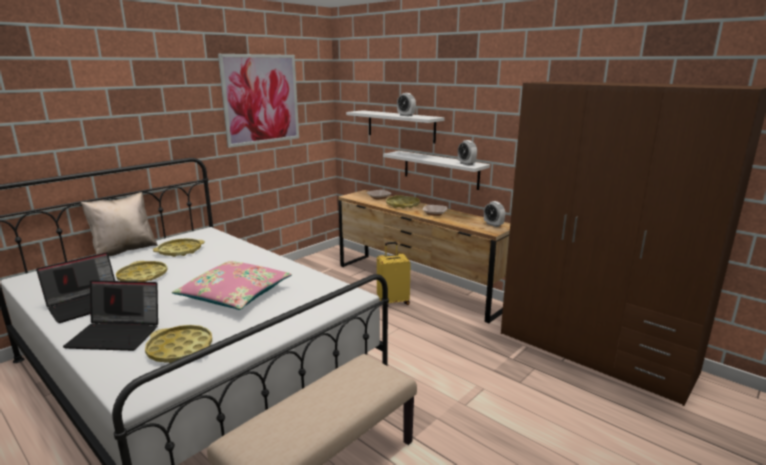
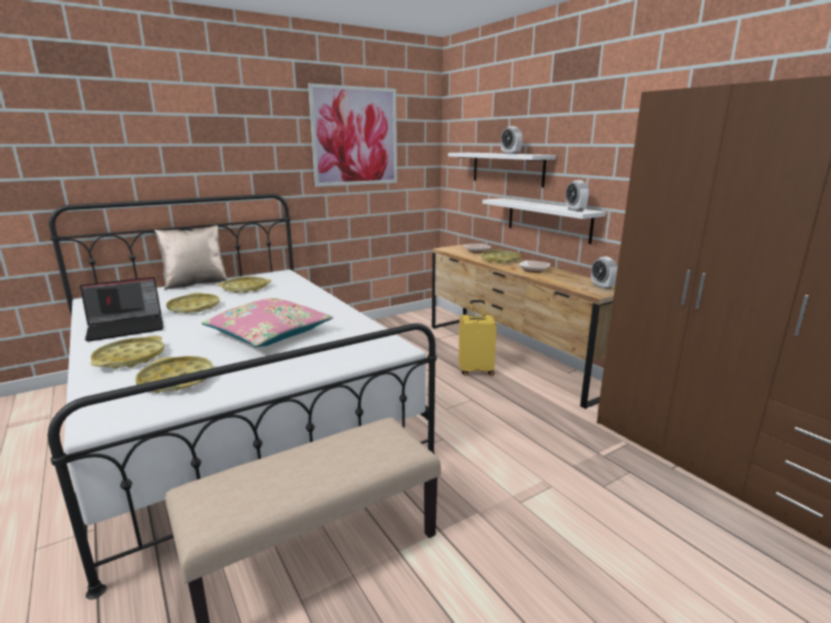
camera: 15 degrees right, 0 degrees up
laptop [63,280,158,351] -> yellow tray [91,336,164,369]

